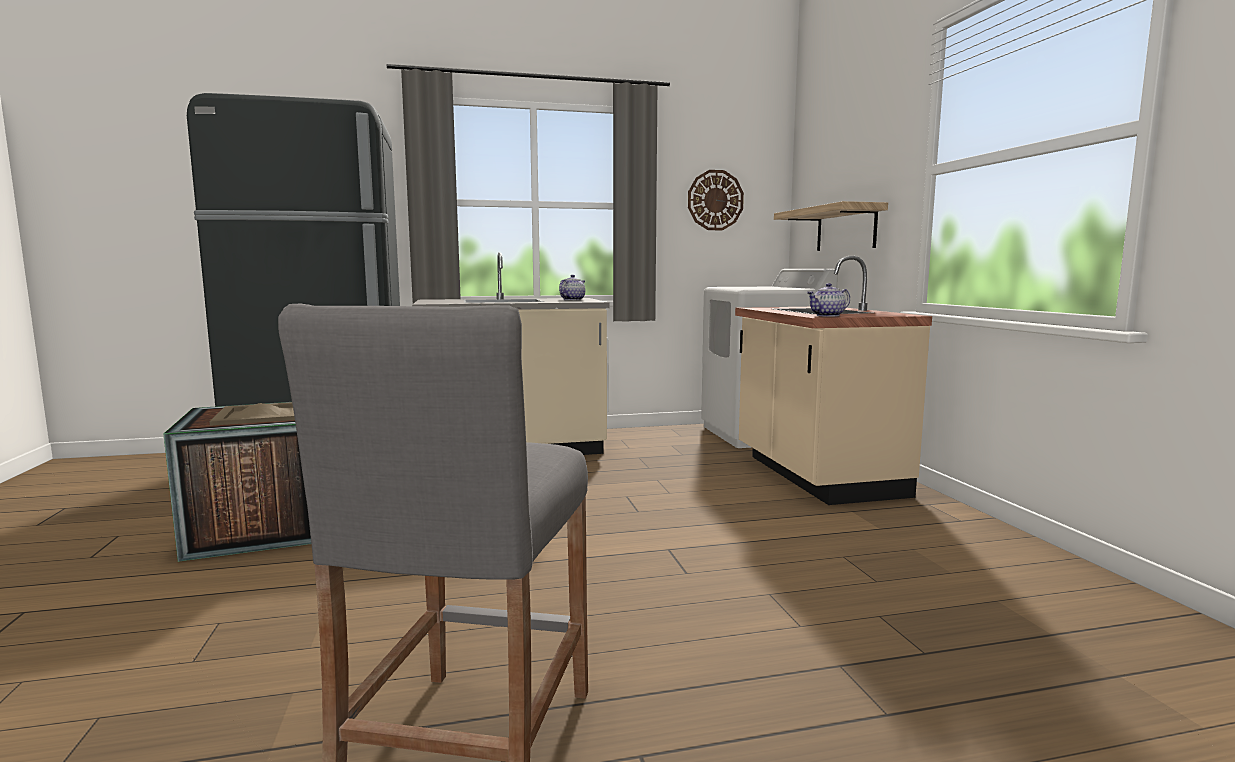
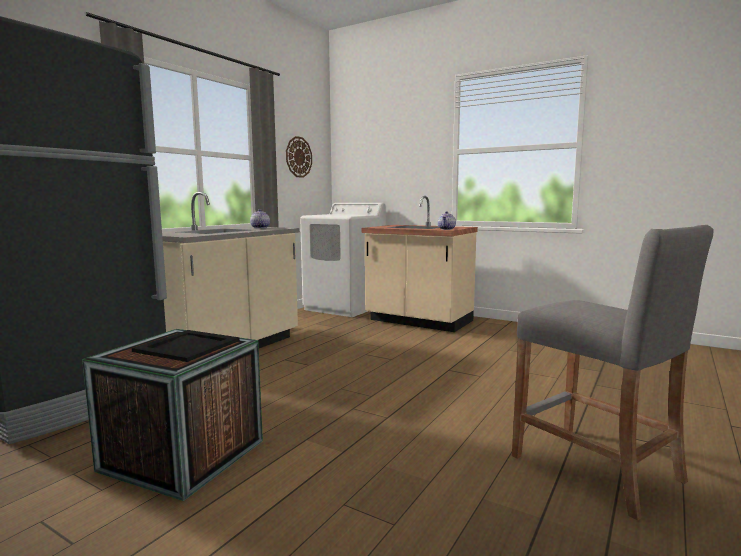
camera: 45 degrees left, 0 degrees up
beige tray [210,402,295,426] -> black tray [132,330,240,362]
shelf [774,201,888,251] -> none

